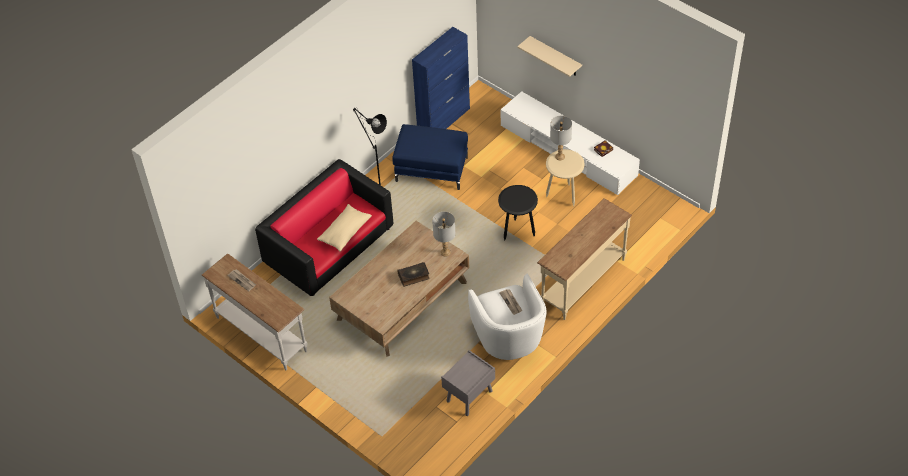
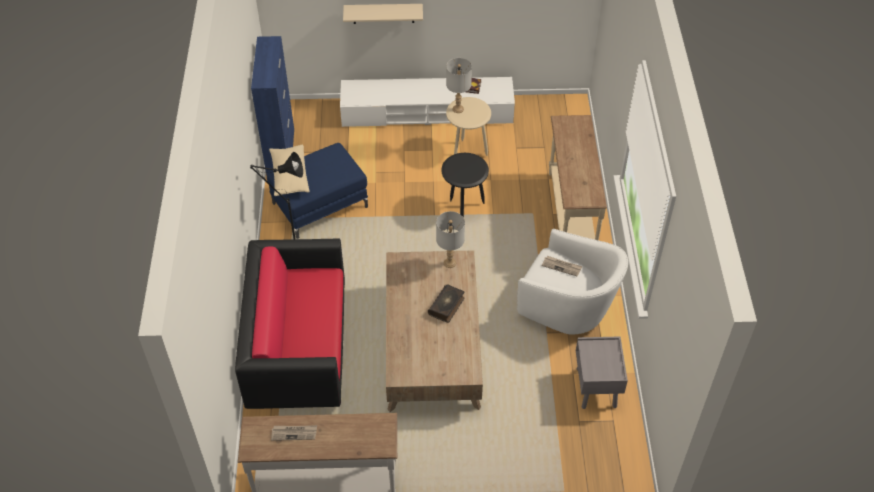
camera: 45 degrees left, 0 degrees up
beige pillow [317,204,372,252] -> beige pillow moved to [269,145,310,196]

